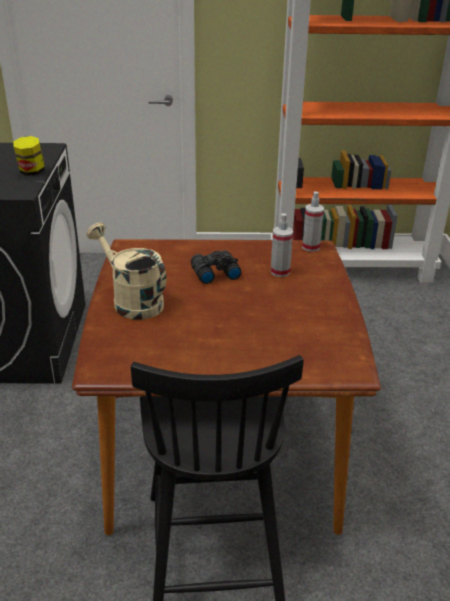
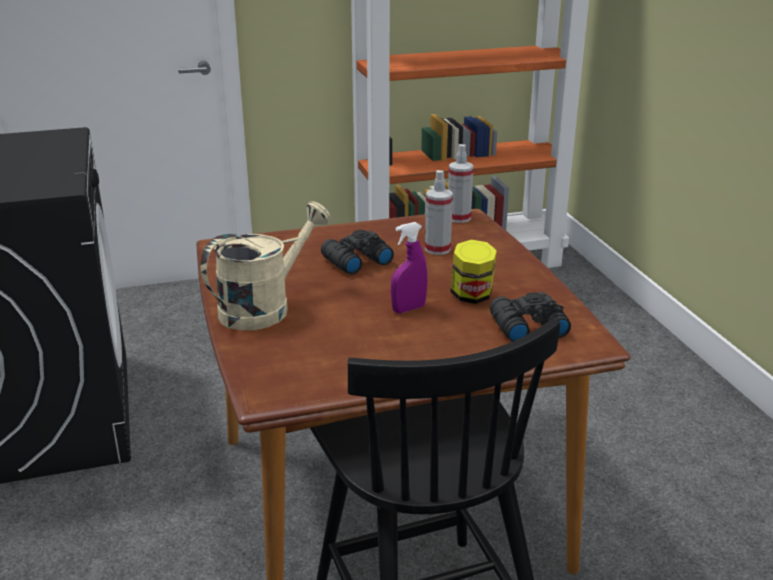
camera: 15 degrees left, 5 degrees down
jar [13,136,45,176] -> jar moved to [450,240,497,304]
beige watering can [87,223,166,320] -> beige watering can turned 105 degrees clockwise [200,201,331,330]
none -> purple spray bottle [391,222,427,313]
none -> black binoculars [490,292,571,342]

